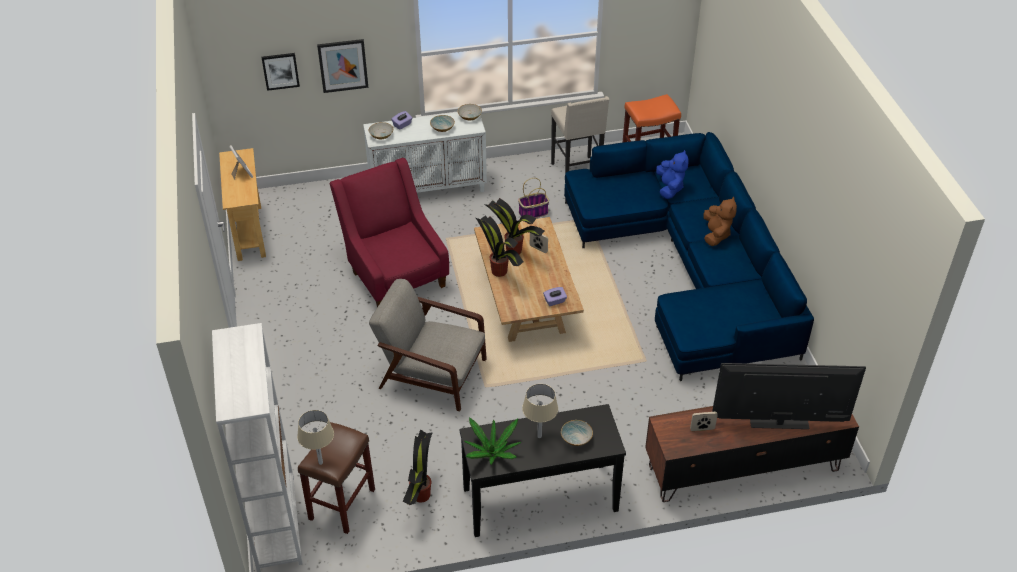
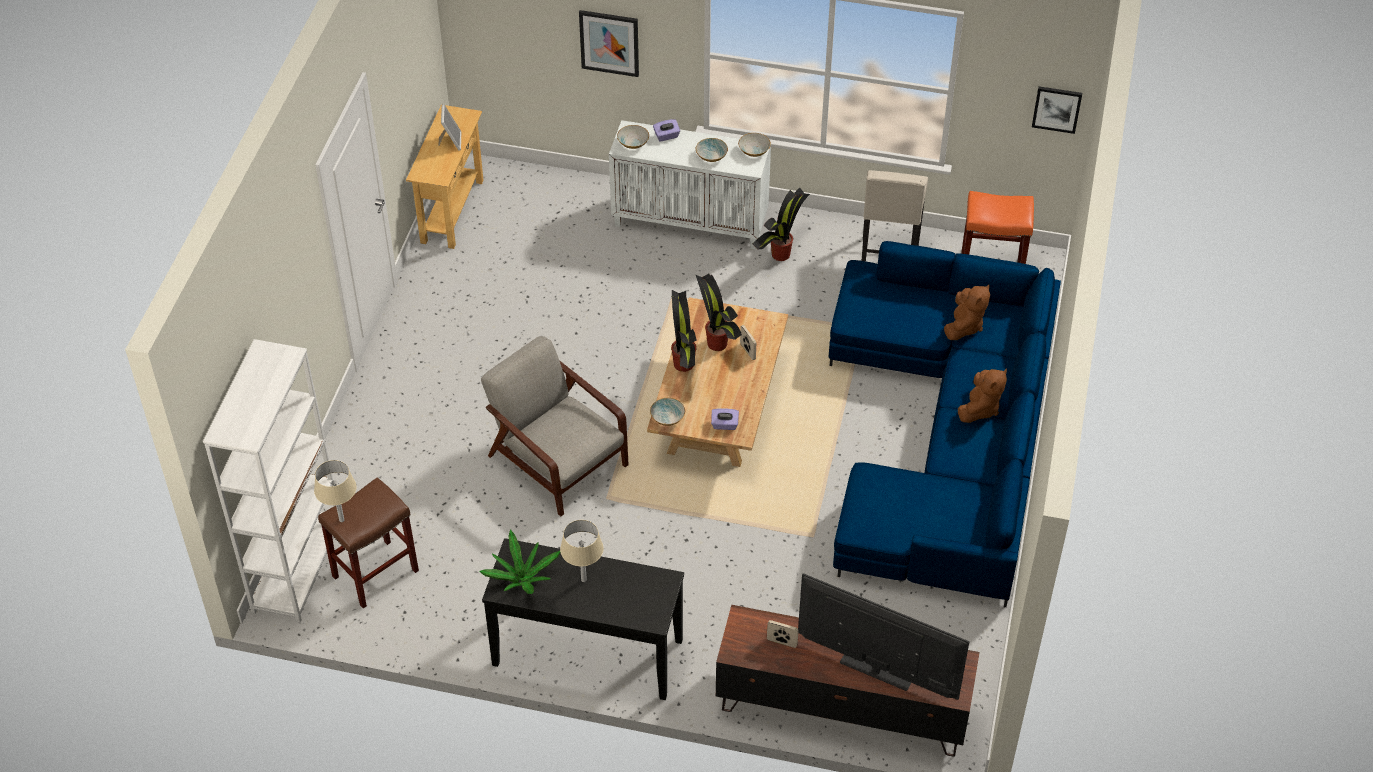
camera: 25 degrees right, 5 degrees up
picture [262,53,300,91] -> picture moved to [1032,86,1082,134]
red armchair [330,158,449,307] -> none
potted plant [403,429,433,505] -> potted plant moved to [752,188,810,261]
basket [518,178,549,218] -> none
bowl [561,420,593,446] -> bowl moved to [650,398,685,426]
blue plush toy [656,150,688,199] -> brown plush toy [944,284,990,340]

